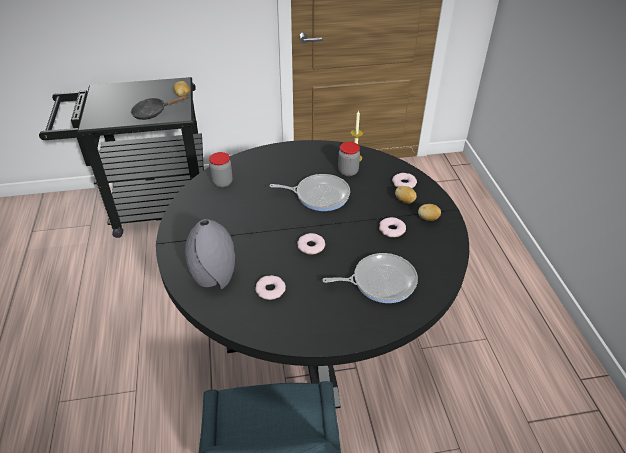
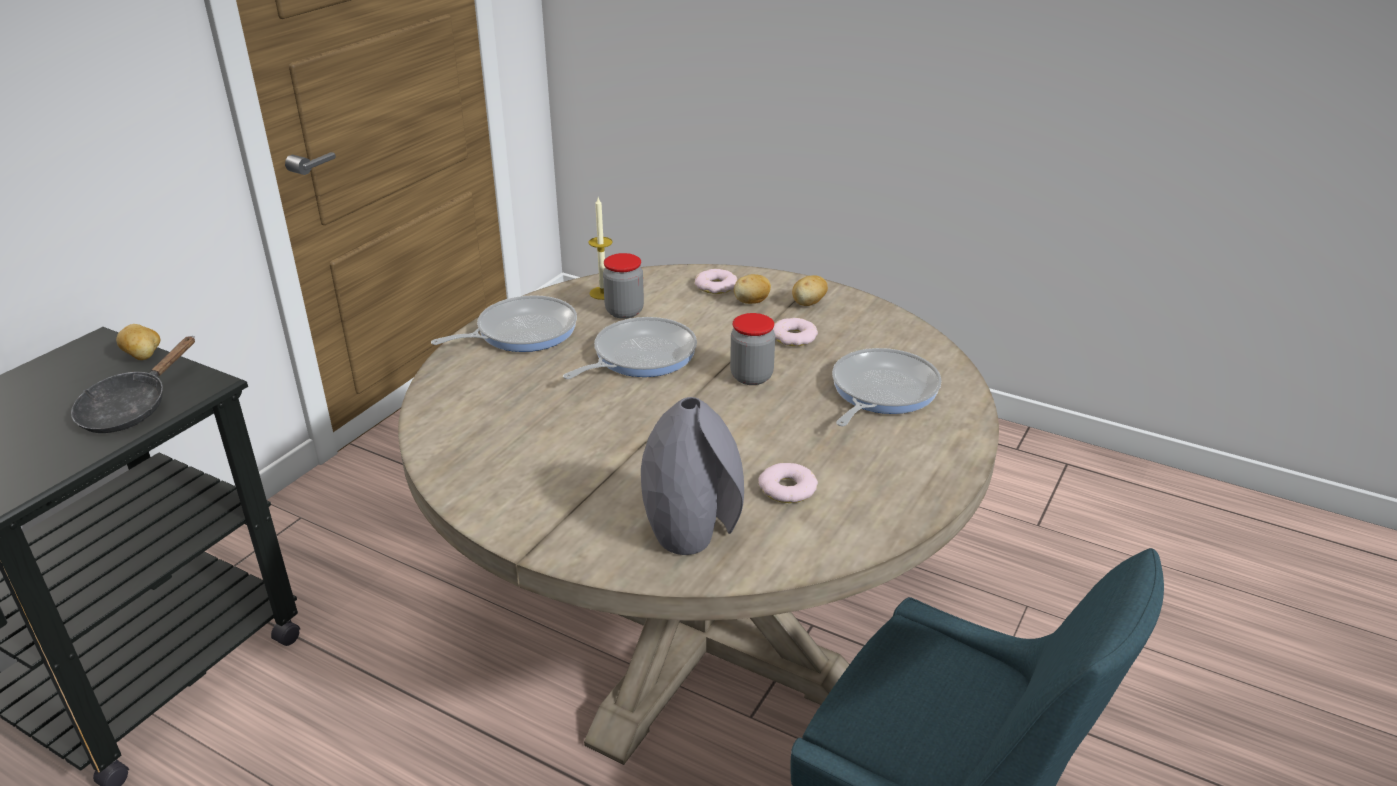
camera: 50 degrees left, 10 degrees down
black dining table [156,140,469,409] -> beige dining table [398,264,999,765]
jar [209,152,233,187] -> jar moved to [730,313,775,385]
donut [297,233,325,255] -> none
none -> frying pan [431,295,577,352]

